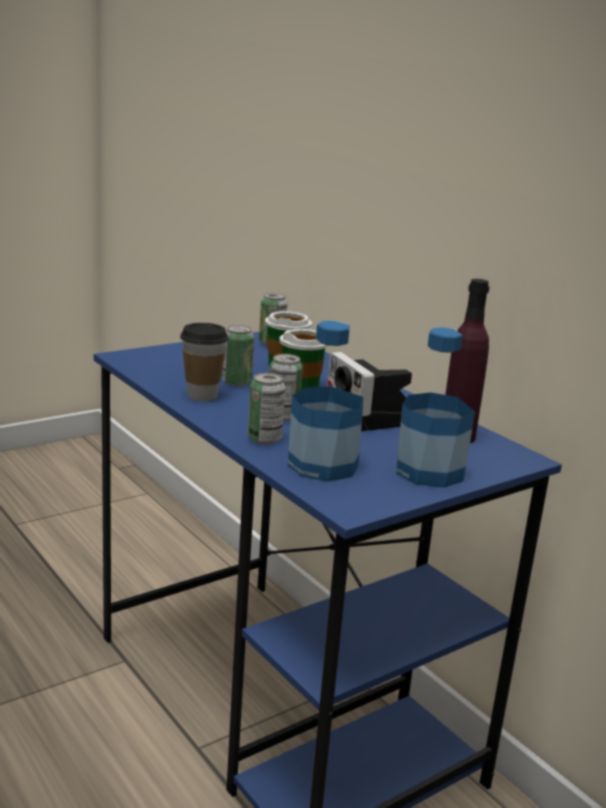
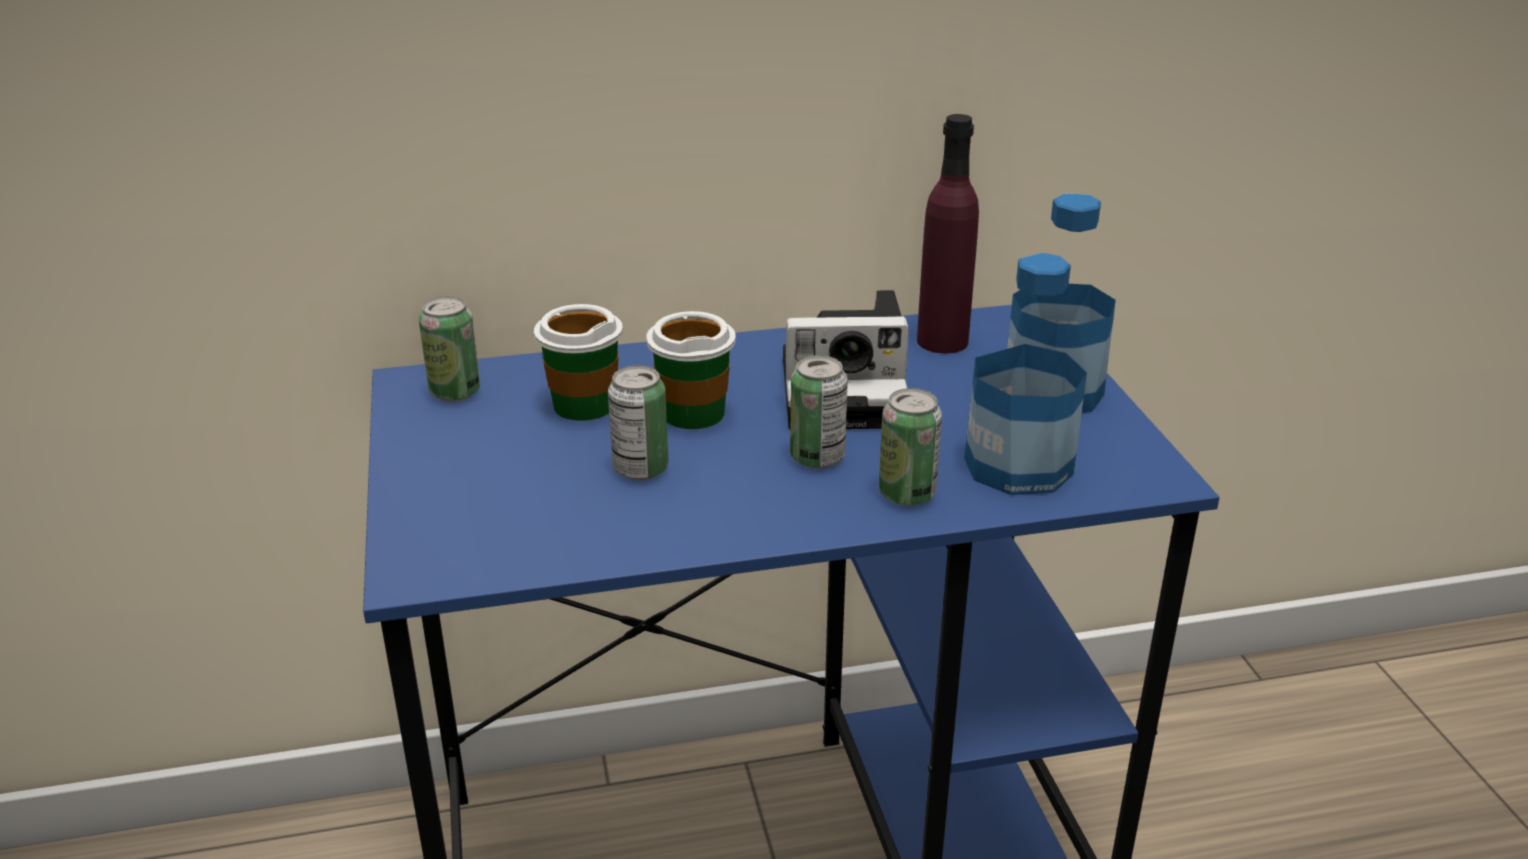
camera: 65 degrees left, 10 degrees up
cup [180,323,228,401] -> none

